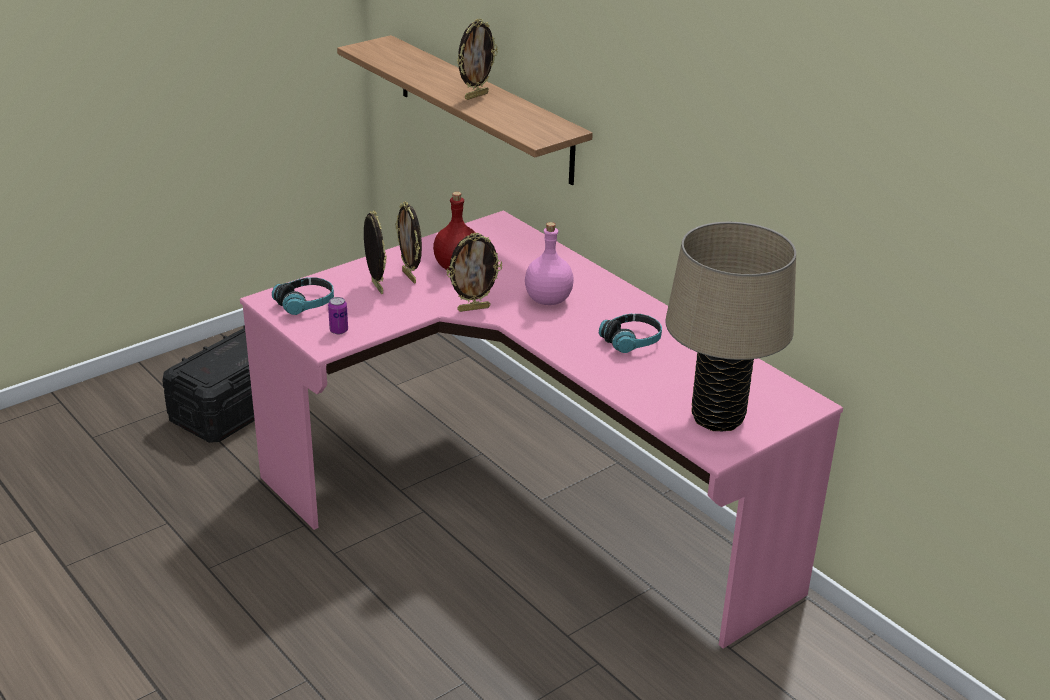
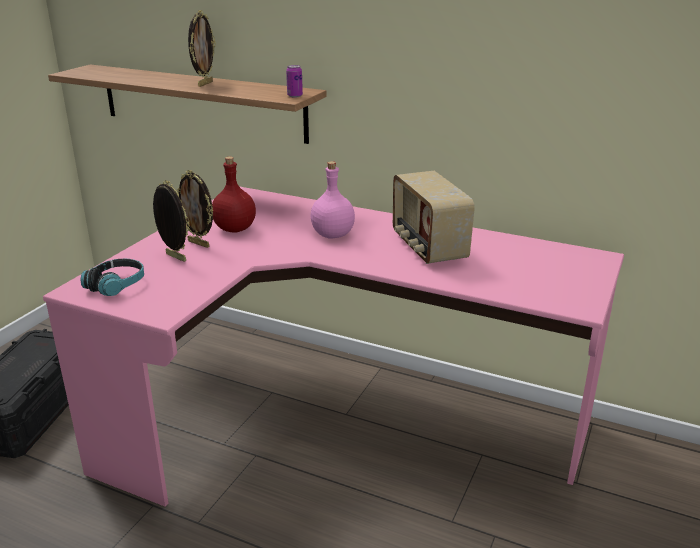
camera: 25 degrees left, 5 degrees down
can [328,297,348,334] -> can moved to [286,65,303,98]
picture frame [446,232,502,312] -> none
headphones [599,314,662,353] -> radio [393,171,475,264]
beige table lamp [665,222,796,431] -> none

